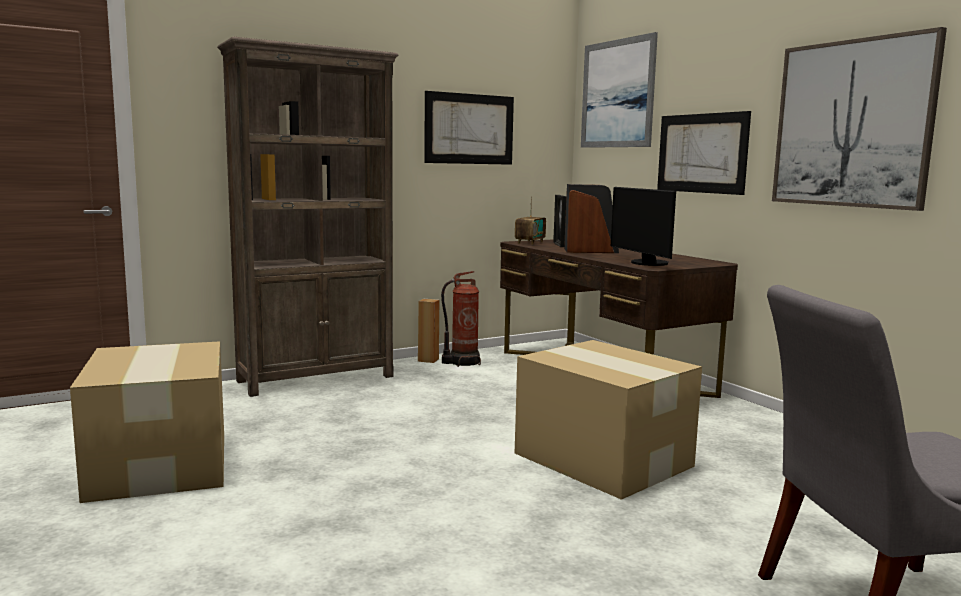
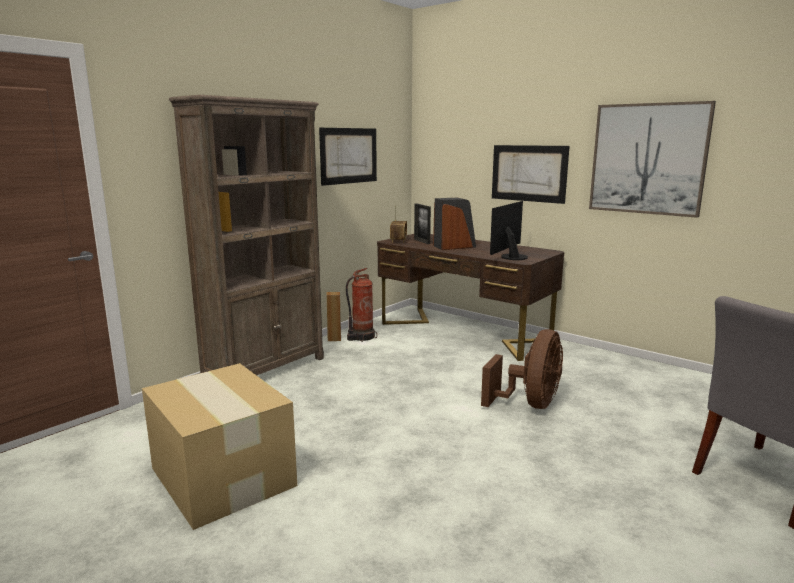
camera: 20 degrees left, 5 degrees up
cardboard box [515,340,702,500] -> brown fan [481,329,563,409]
picture [581,32,658,148] -> none
monitor [611,187,676,266] -> monitor turned 75 degrees clockwise [490,201,528,260]

